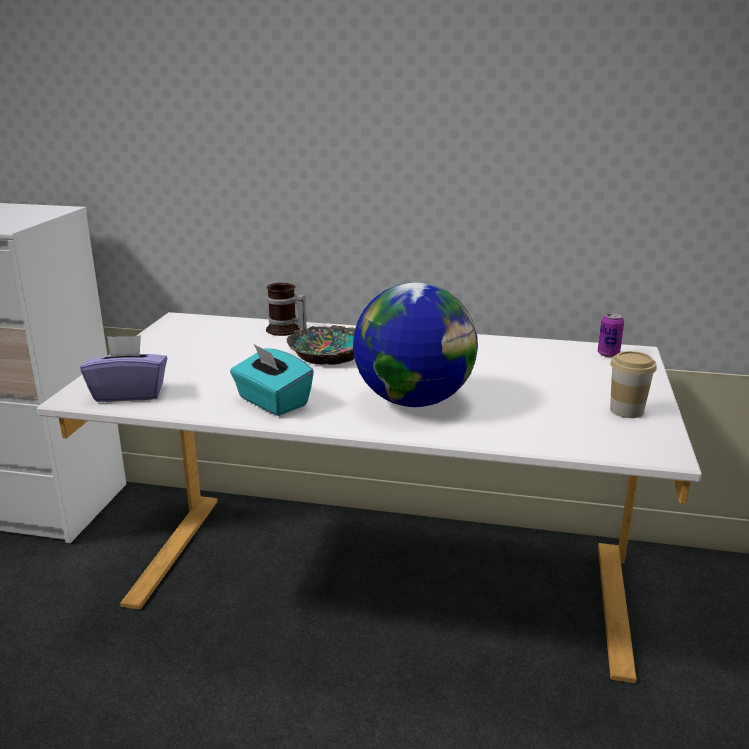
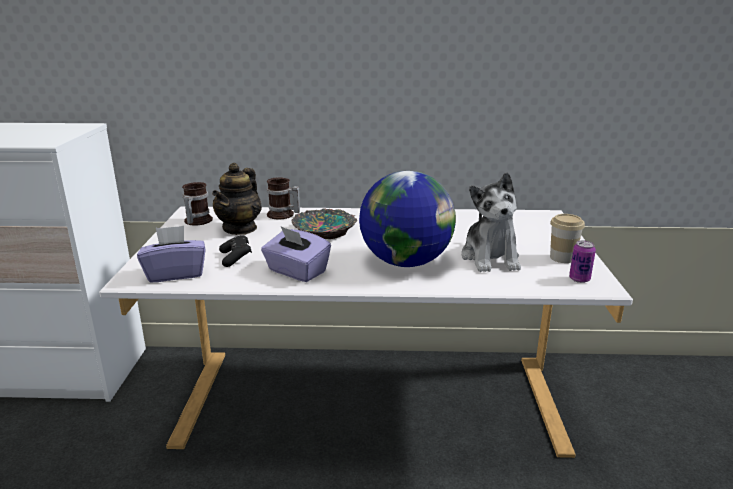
camera: 10 degrees left, 0 degrees up
turquoise tissue box [230,343,314,416] -> purple tissue box [261,226,331,282]
can [598,312,624,357] -> can moved to [569,240,596,283]
none -> mug [182,182,213,225]
none -> teapot [212,163,262,235]
none -> black game controller [219,235,252,267]
none -> plush toy [461,172,521,272]

